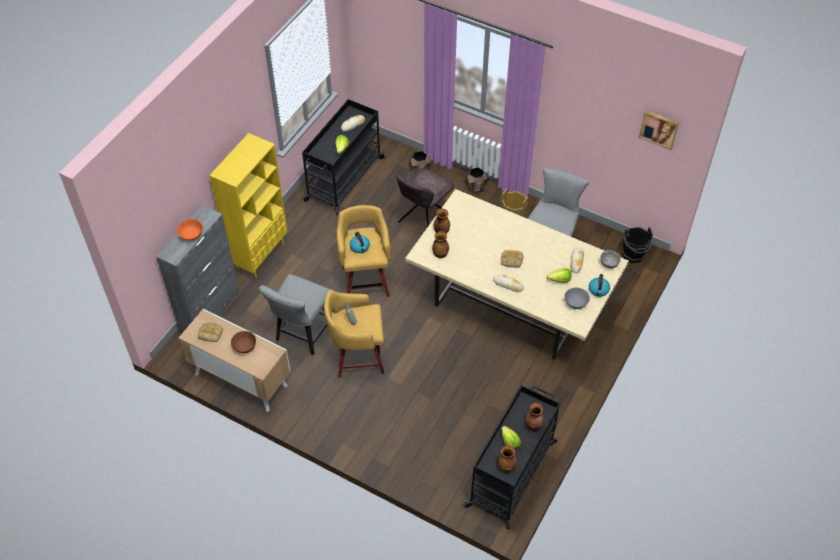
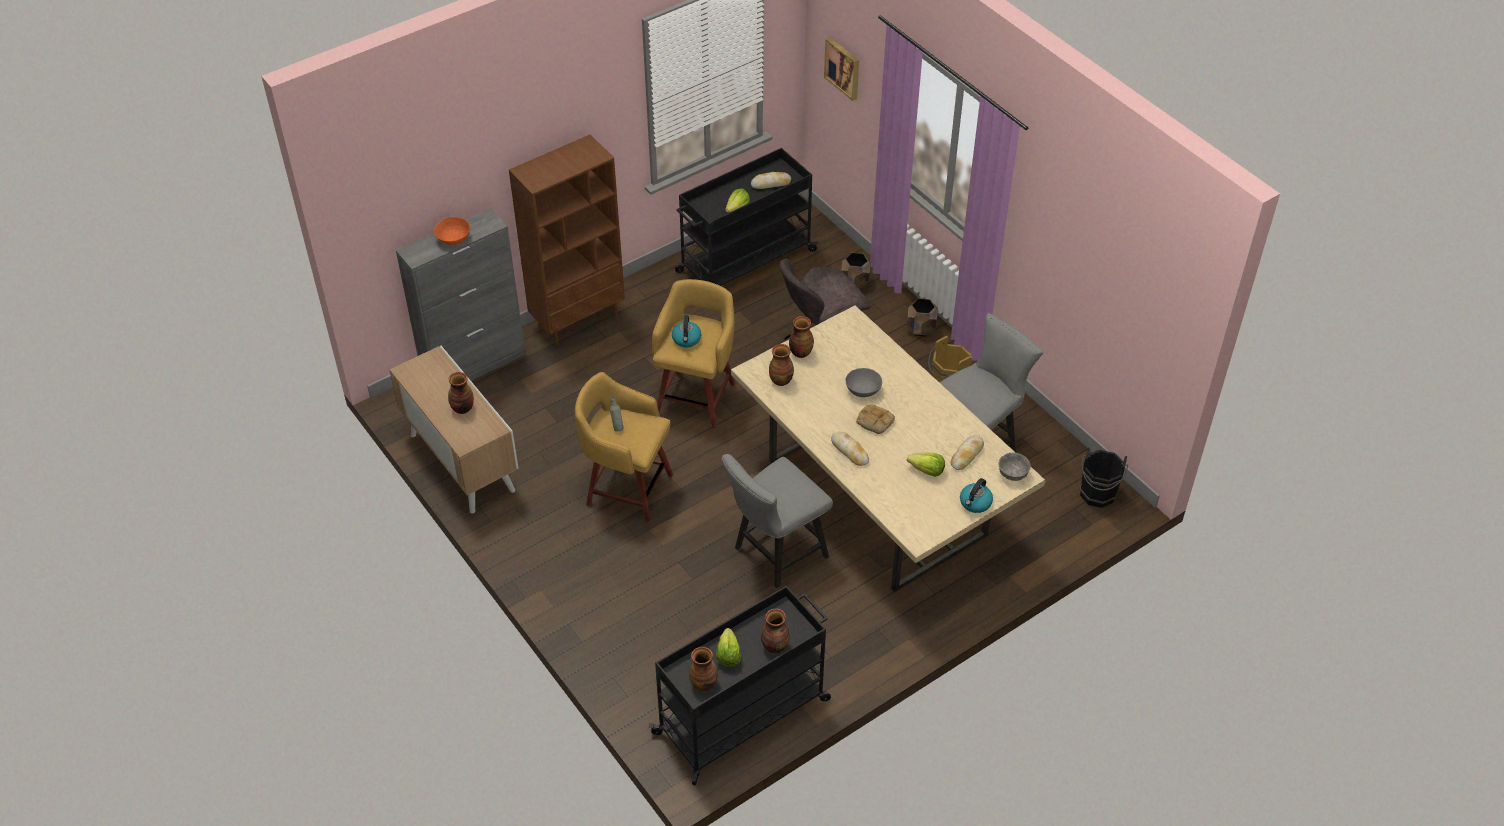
camera: 25 degrees right, 5 degrees down
bread [198,323,223,342] -> none
yellow bookcase [209,133,288,278] -> brown bookcase [509,135,625,345]
brown bowl [231,331,256,353] -> vase [448,372,474,414]
grey chair [259,274,330,355] -> grey chair moved to [721,454,833,588]
grey bowl [564,287,590,309] -> grey bowl moved to [845,368,882,397]
picture [639,110,679,150] -> picture moved to [824,37,859,101]

